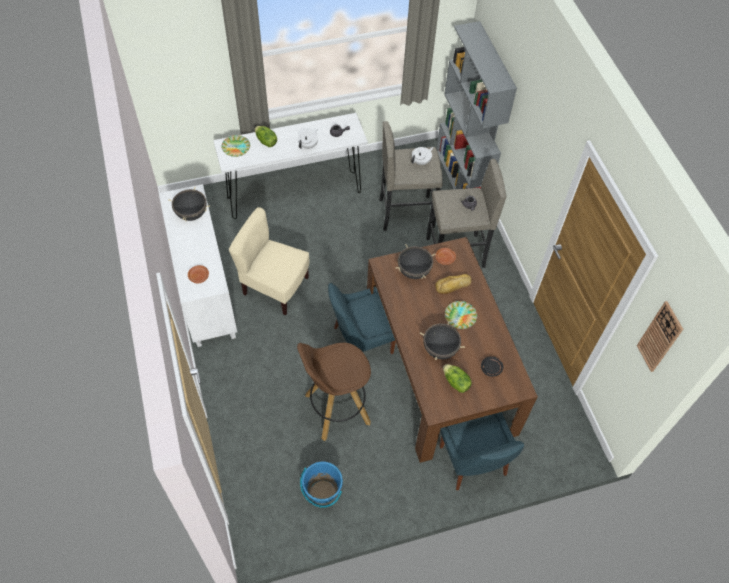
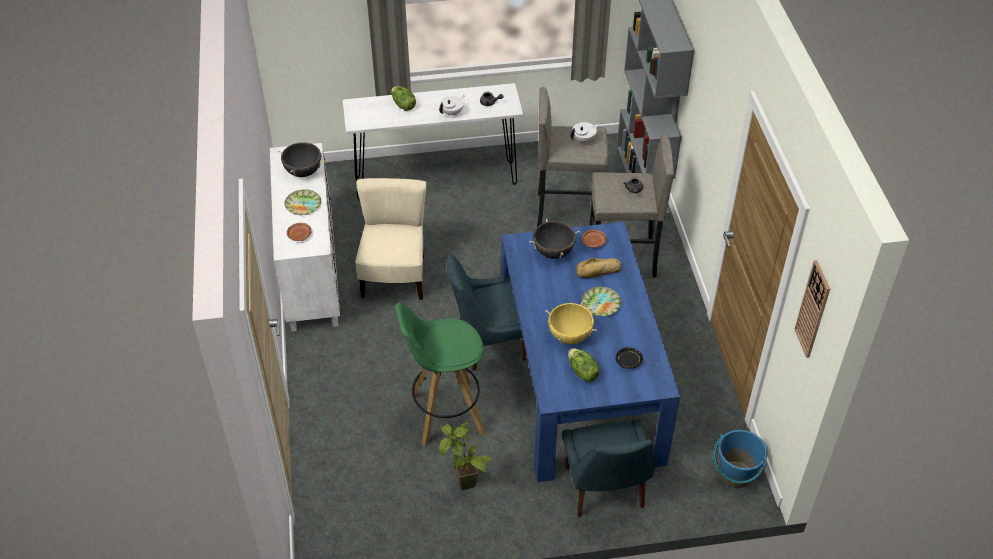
camera: 10 degrees right, 10 degrees down
plate [221,135,250,157] -> plate moved to [284,189,321,215]
beige chair [229,207,309,316] -> beige chair turned 60 degrees clockwise [355,178,426,300]
brown stool [297,343,371,441] -> green stool [395,302,485,446]
blue bucket [300,462,343,508] -> blue bucket moved to [713,430,767,488]
brown dining table [367,237,538,463] -> blue dining table [501,222,680,482]
black cooking pot [420,321,465,360] -> yellow cooking pot [545,301,597,344]
none -> potted plant [439,421,492,490]

